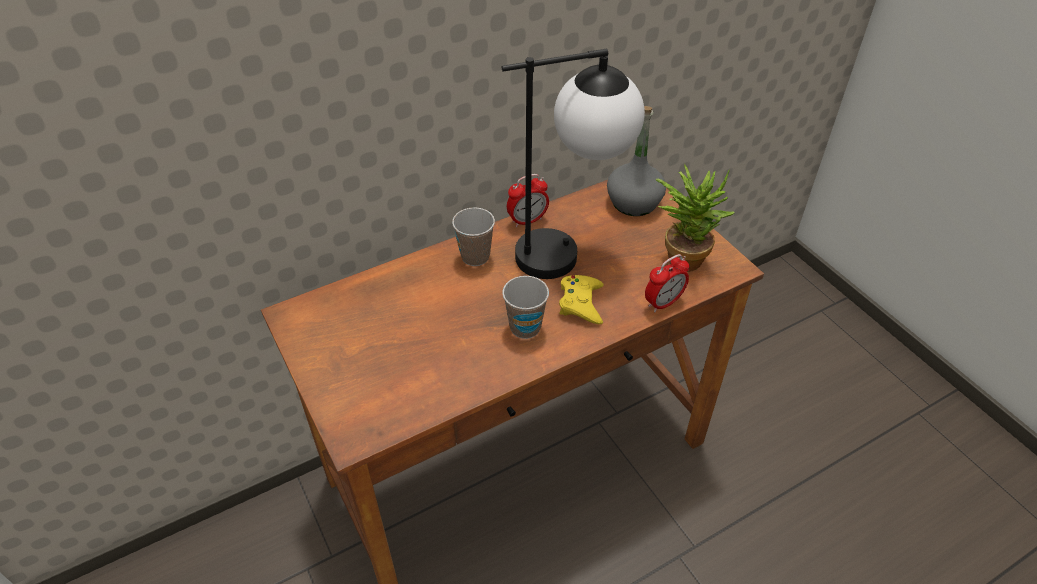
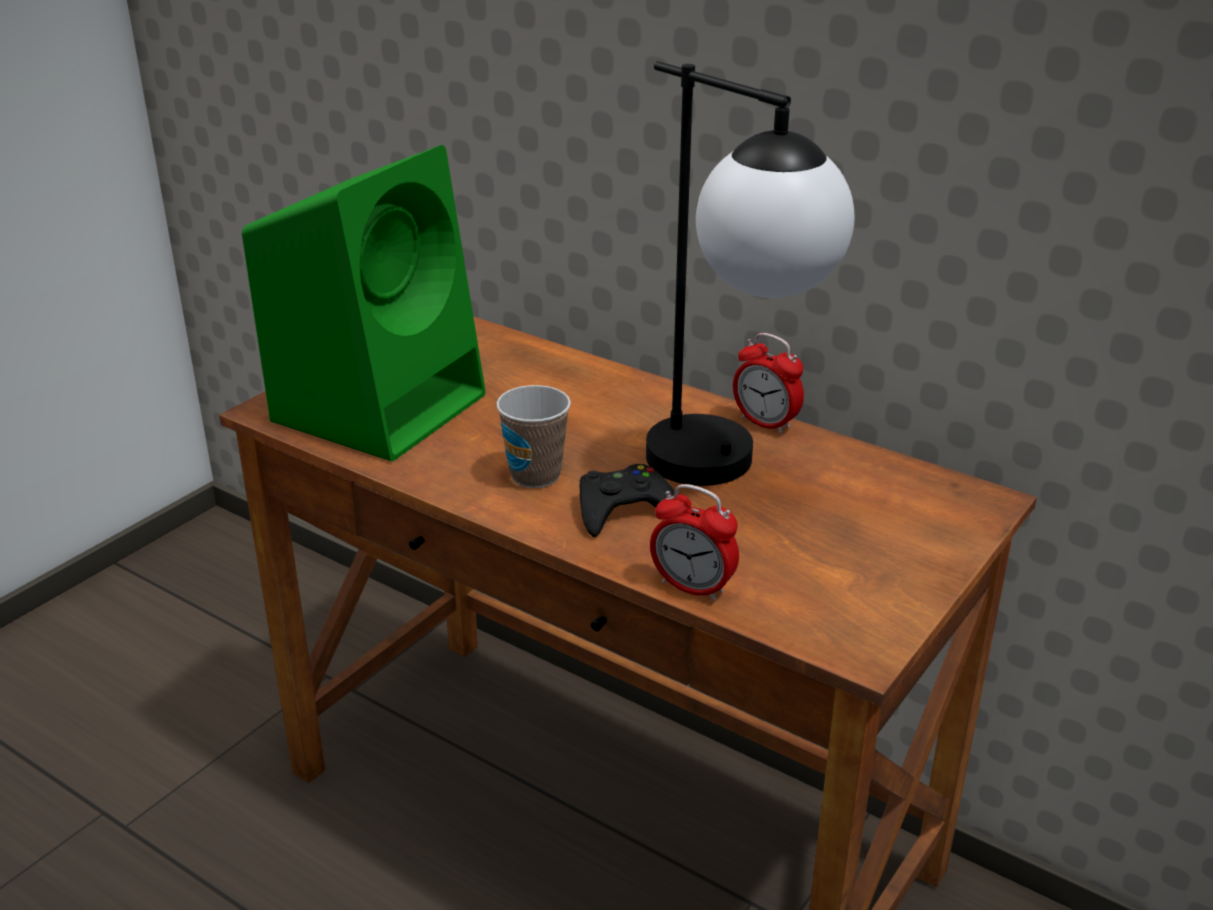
camera: 65 degrees right, 15 degrees down
cup [452,207,495,266] -> none
yellow game controller [559,275,604,324] -> black game controller [580,464,675,537]
grey bottle [607,106,666,216] -> none
potted plant [656,164,735,272] -> none
none -> green speaker [242,145,486,461]

